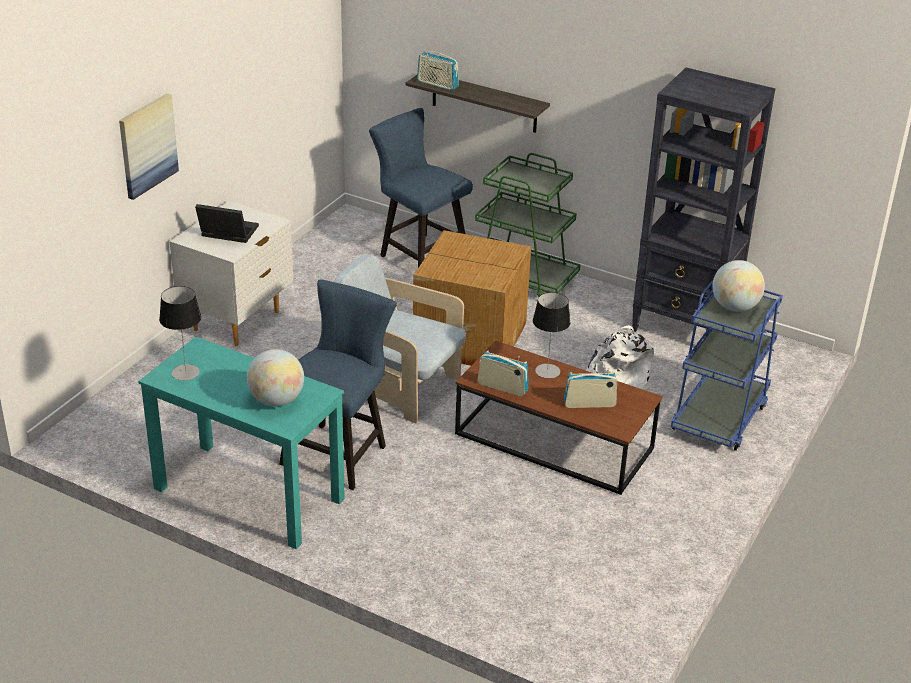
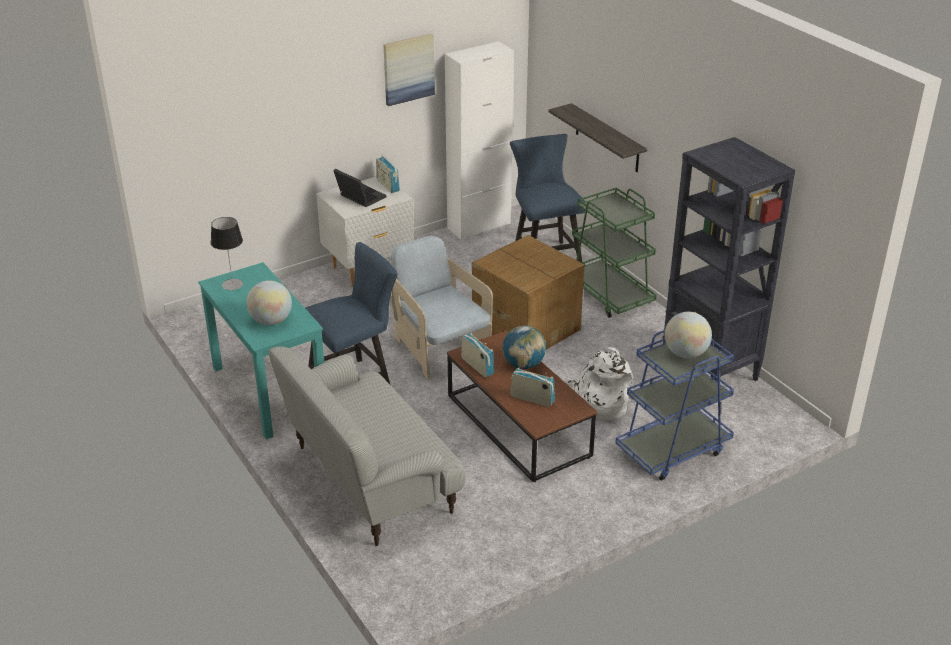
camera: 30 degrees right, 0 degrees up
picture [119,94,179,200] -> picture moved to [383,34,435,106]
radio [417,48,459,91] -> radio moved to [376,154,400,193]
table lamp [533,292,571,378] -> globe [502,325,546,369]
none -> sofa [268,347,466,546]
none -> white cabinet [445,41,514,239]

